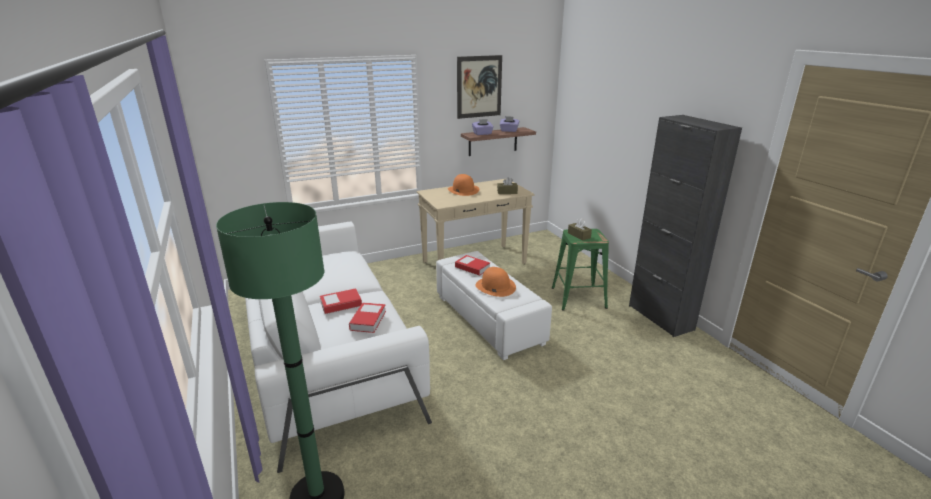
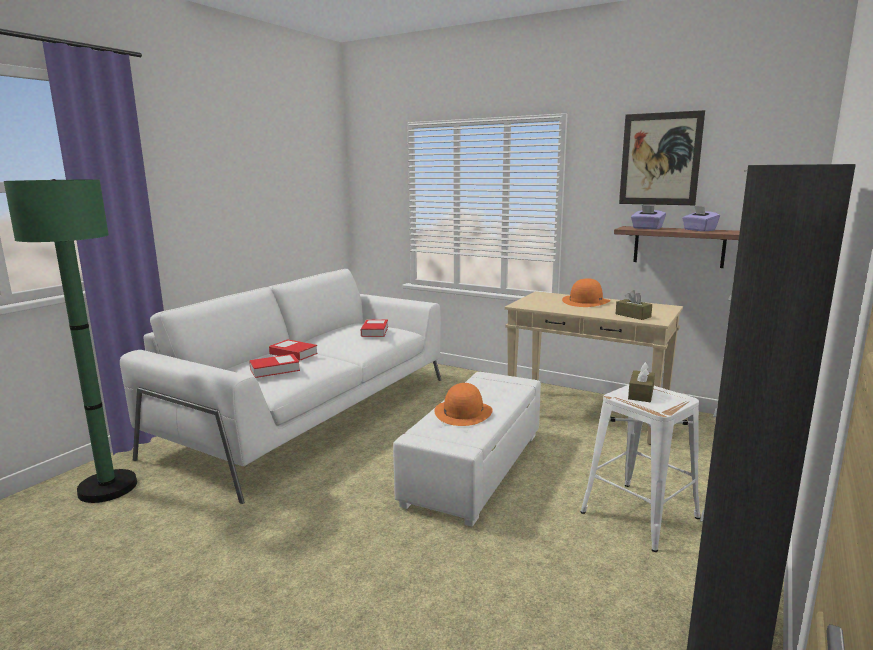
camera: 55 degrees right, 10 degrees down
book [455,255,490,276] -> book moved to [361,319,388,337]
green stool [552,229,609,311] -> white stool [580,385,700,552]

